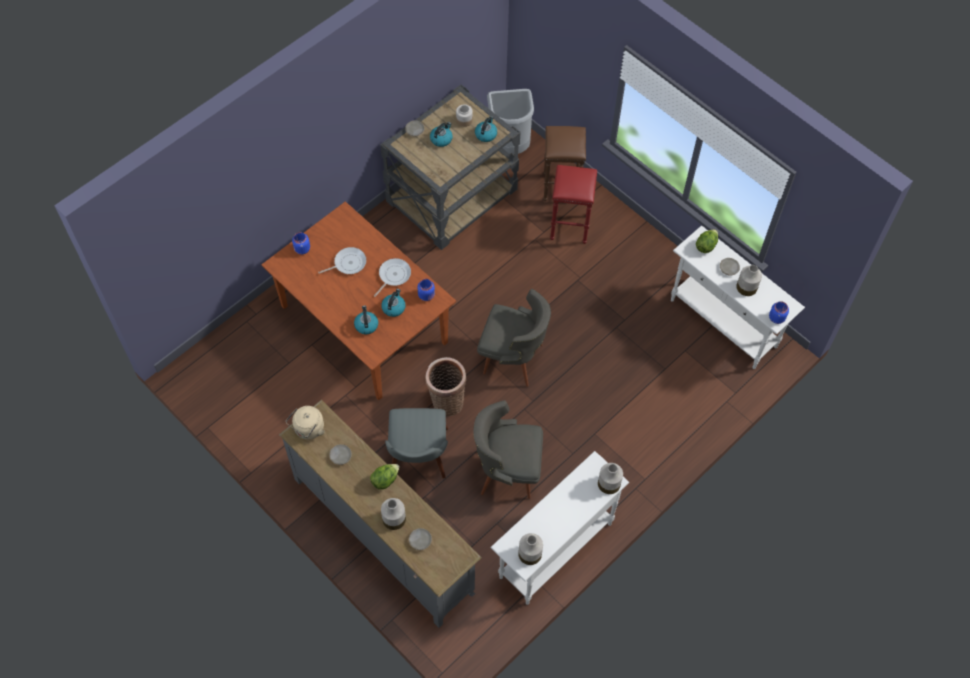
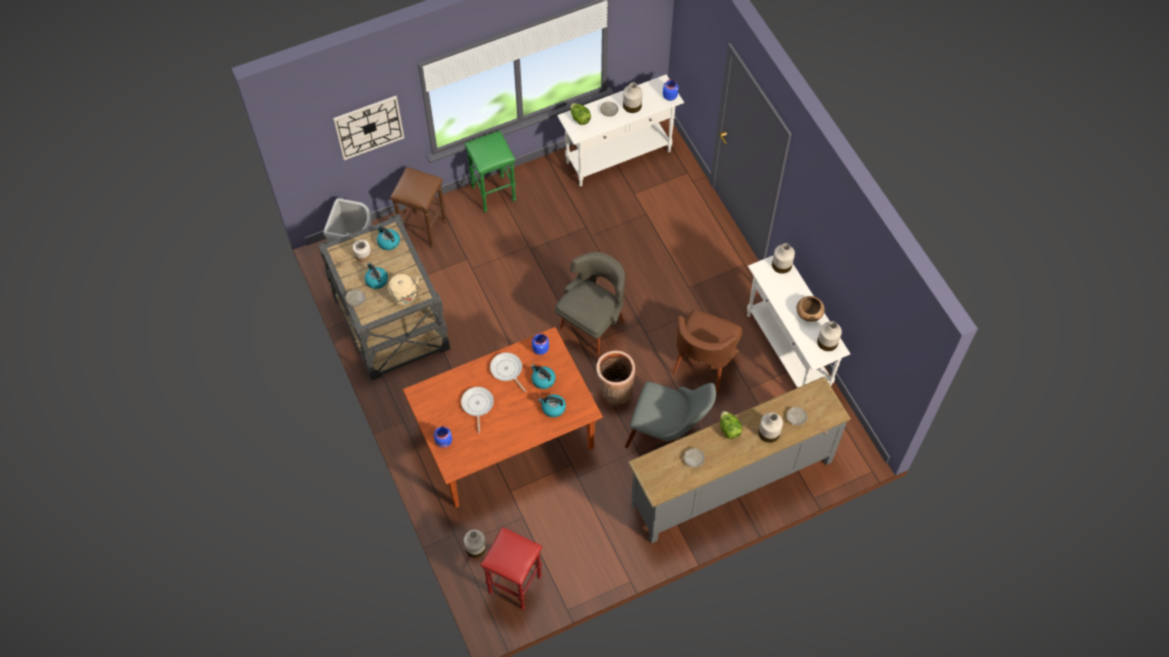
camera: 70 degrees left, 0 degrees up
beige kettle [286,406,325,439] -> beige kettle moved to [388,274,419,305]
grey chair [473,400,543,499] -> brown chair [672,309,742,392]
red stool [550,165,597,244] -> red stool moved to [481,527,542,610]
none -> wall clock [333,96,404,160]
none -> green stool [464,131,516,212]
none -> beige vase [464,530,486,558]
none -> brown bowl [797,296,825,322]

